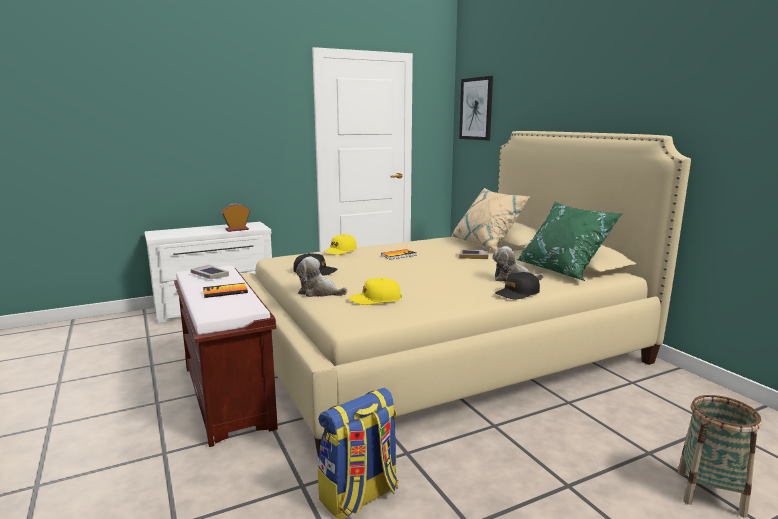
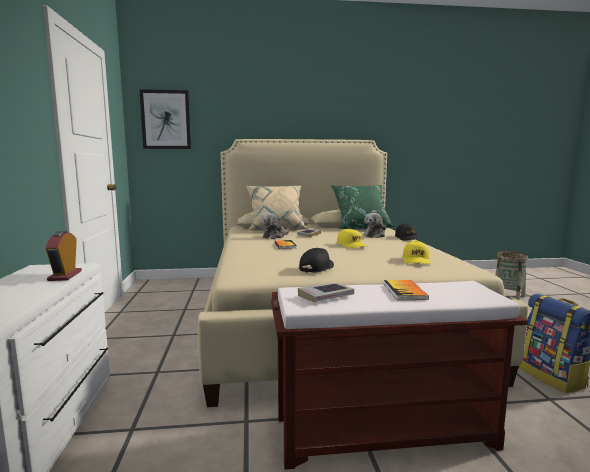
camera: 70 degrees left, 5 degrees down
plush toy [296,257,347,297] -> plush toy moved to [262,213,290,239]
yellow cap [323,234,357,255] -> yellow cap moved to [337,229,367,248]

